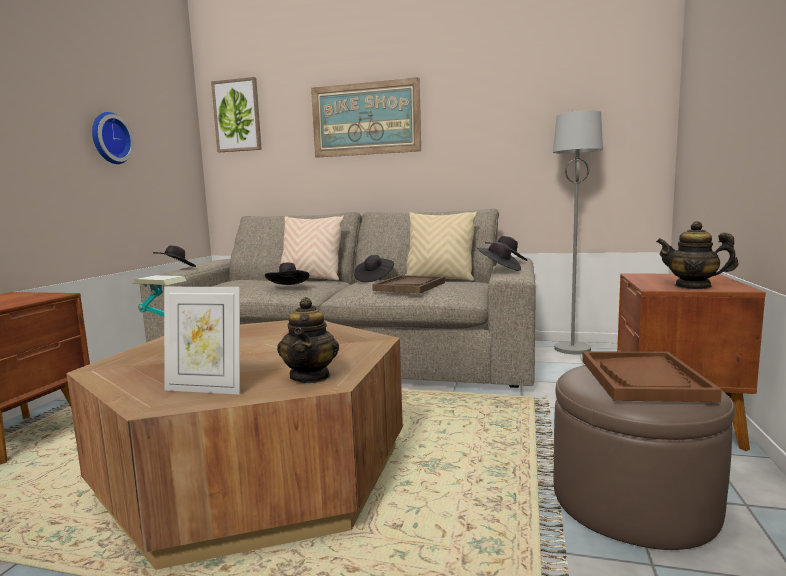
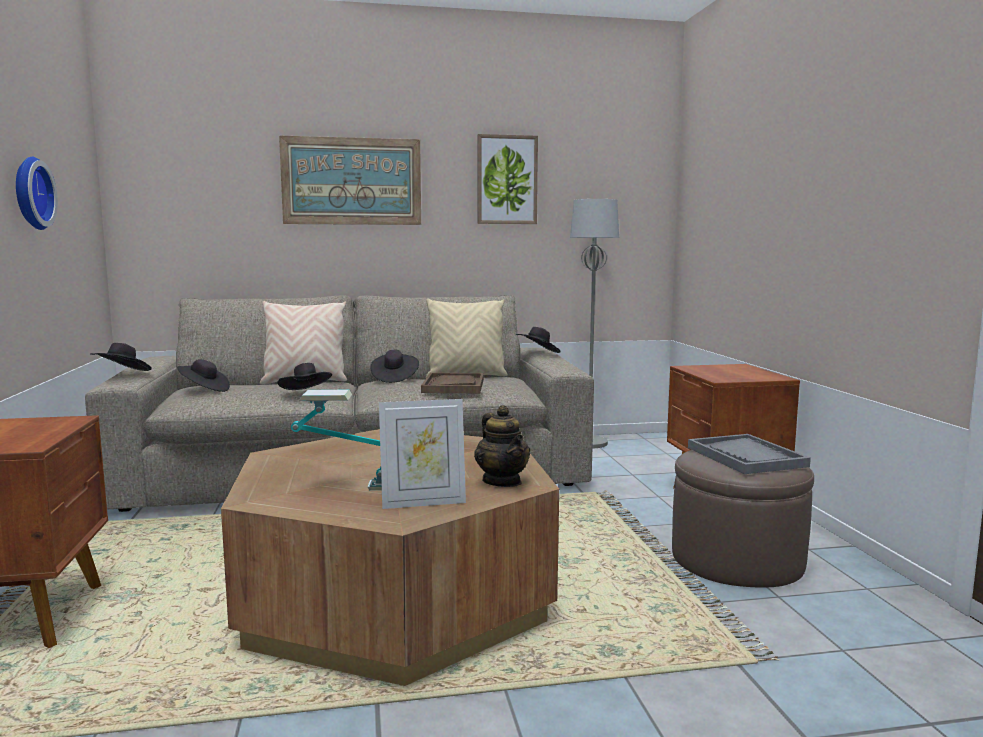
camera: 25 degrees left, 0 degrees up
picture [211,77,262,152] -> picture moved to [477,134,538,224]
black hat [477,242,521,271] -> black hat moved to [177,359,230,392]
brown tray [582,352,722,402] -> grey tray [688,434,811,474]
teapot [656,221,738,289] -> none

